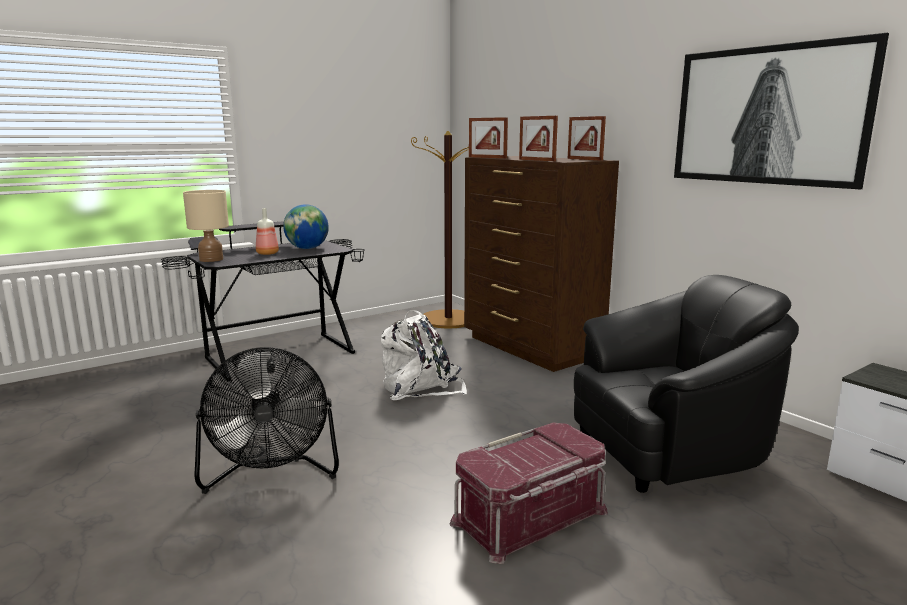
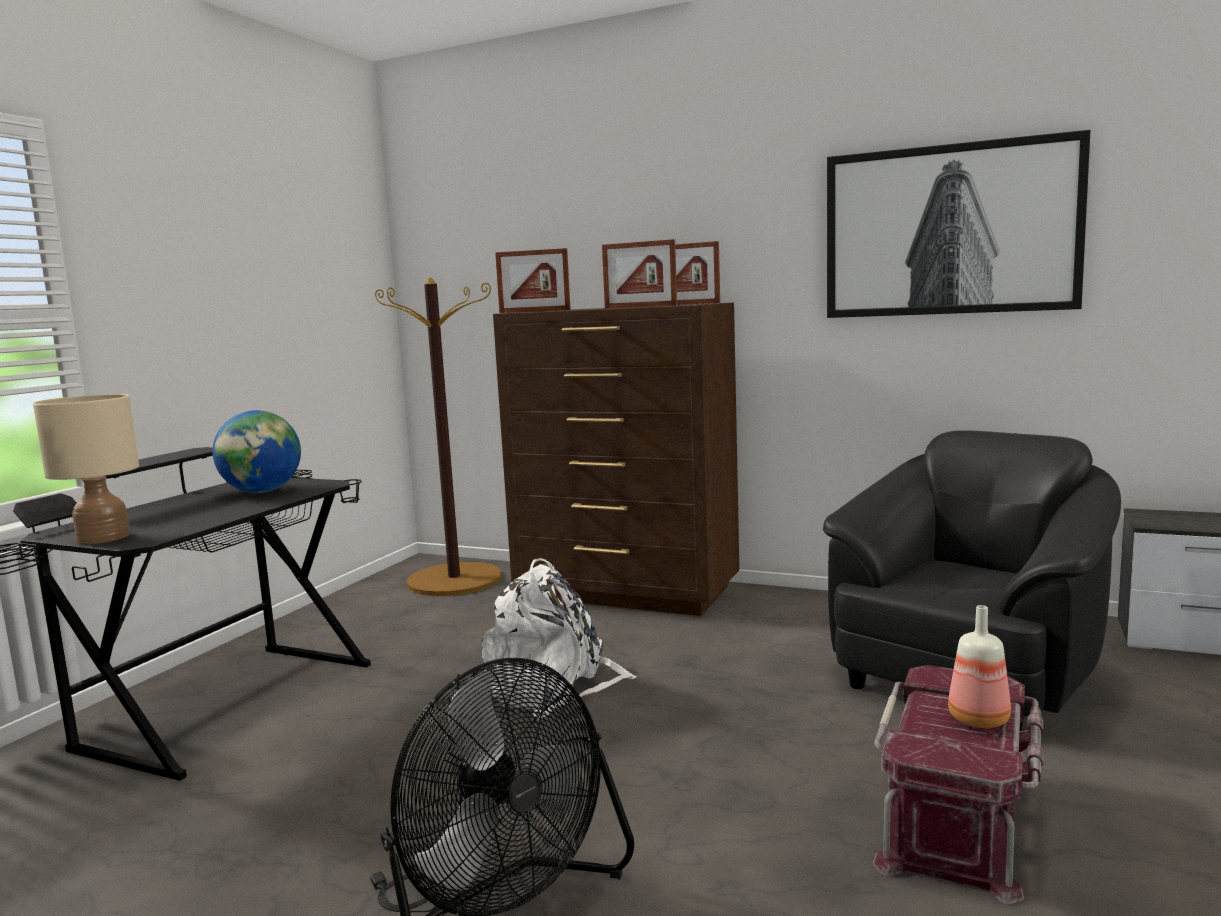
camera: 30 degrees left, 5 degrees down
bottle [256,208,279,255] -> bottle moved to [948,605,1011,728]

